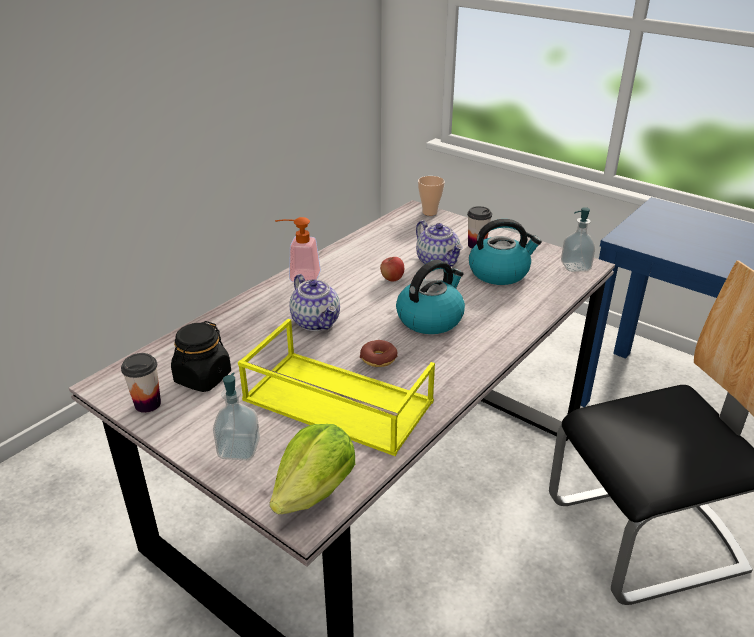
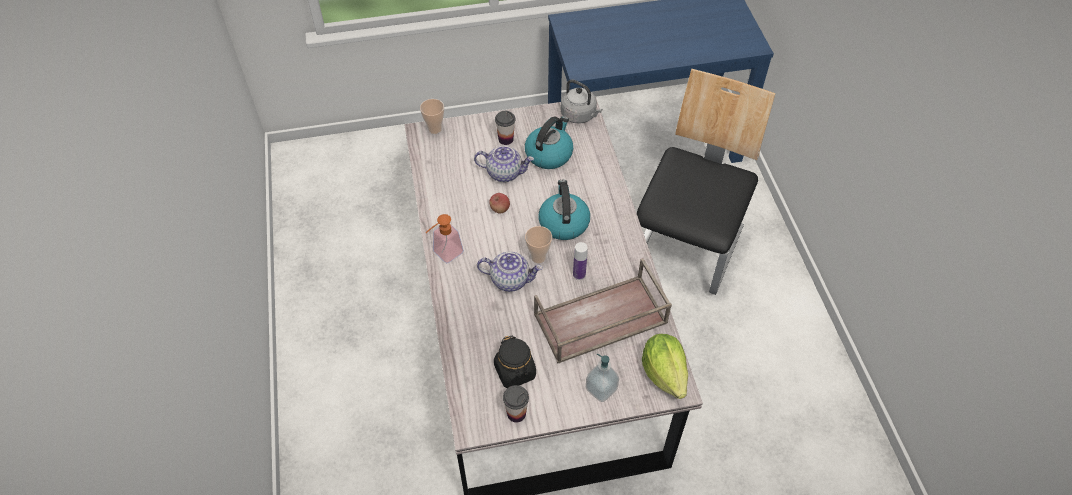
camera: 50 degrees left, 20 degrees up
yellow tray [238,319,435,456] -> brown tray [534,258,672,364]
donut [360,340,398,367] -> bottle [573,242,588,280]
soap dispenser [561,207,595,272] -> grey kettle [560,79,602,124]
none -> cup [525,226,552,263]

